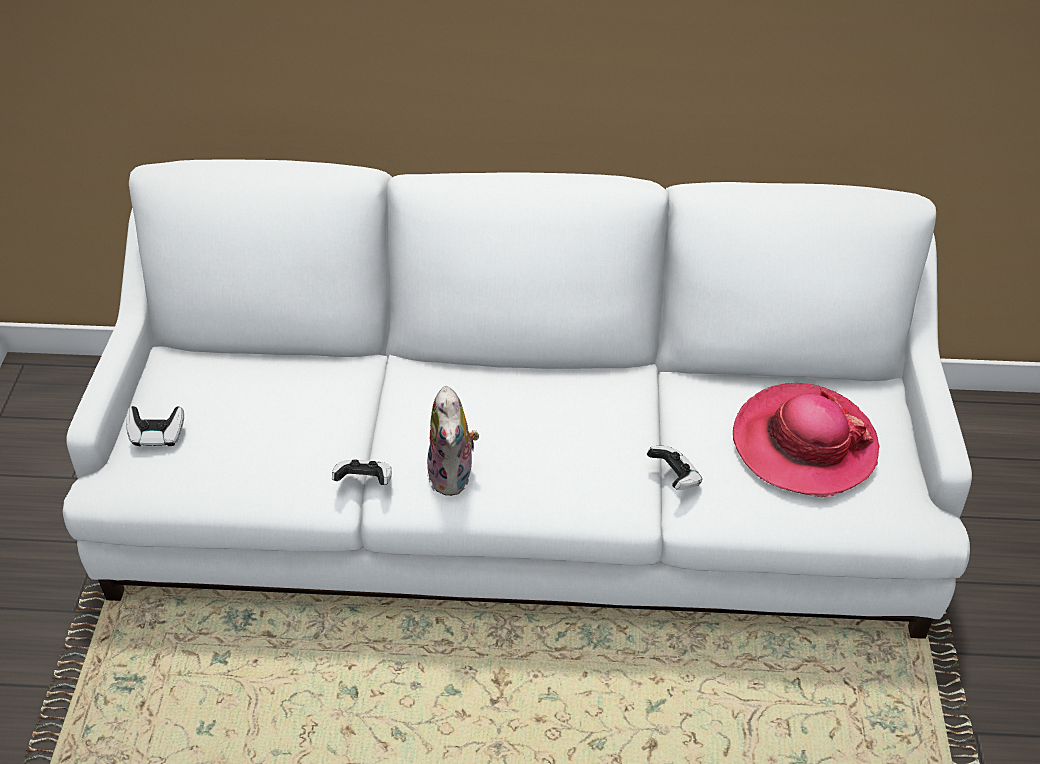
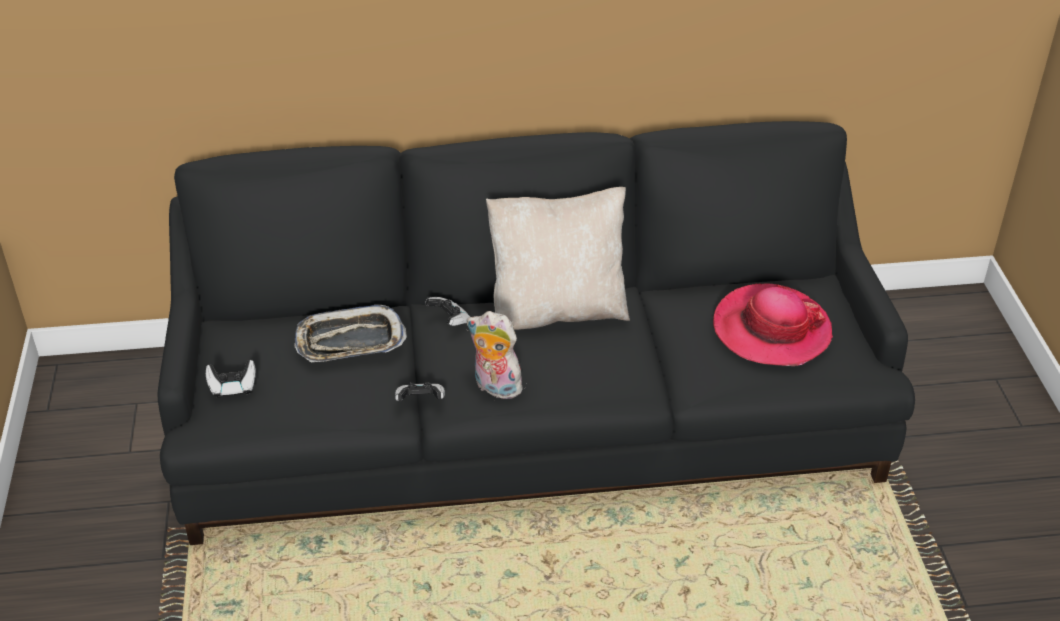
camera: 10 degrees left, 5 degrees down
white sofa [63,160,972,639] -> black sofa [158,121,915,545]
plush toy [427,386,479,496] -> plush toy turned 135 degrees clockwise [467,311,522,399]
game controller [647,446,702,490] -> game controller moved to [425,297,470,326]
none -> tray [294,305,407,362]
none -> beige pillow [486,187,630,330]

